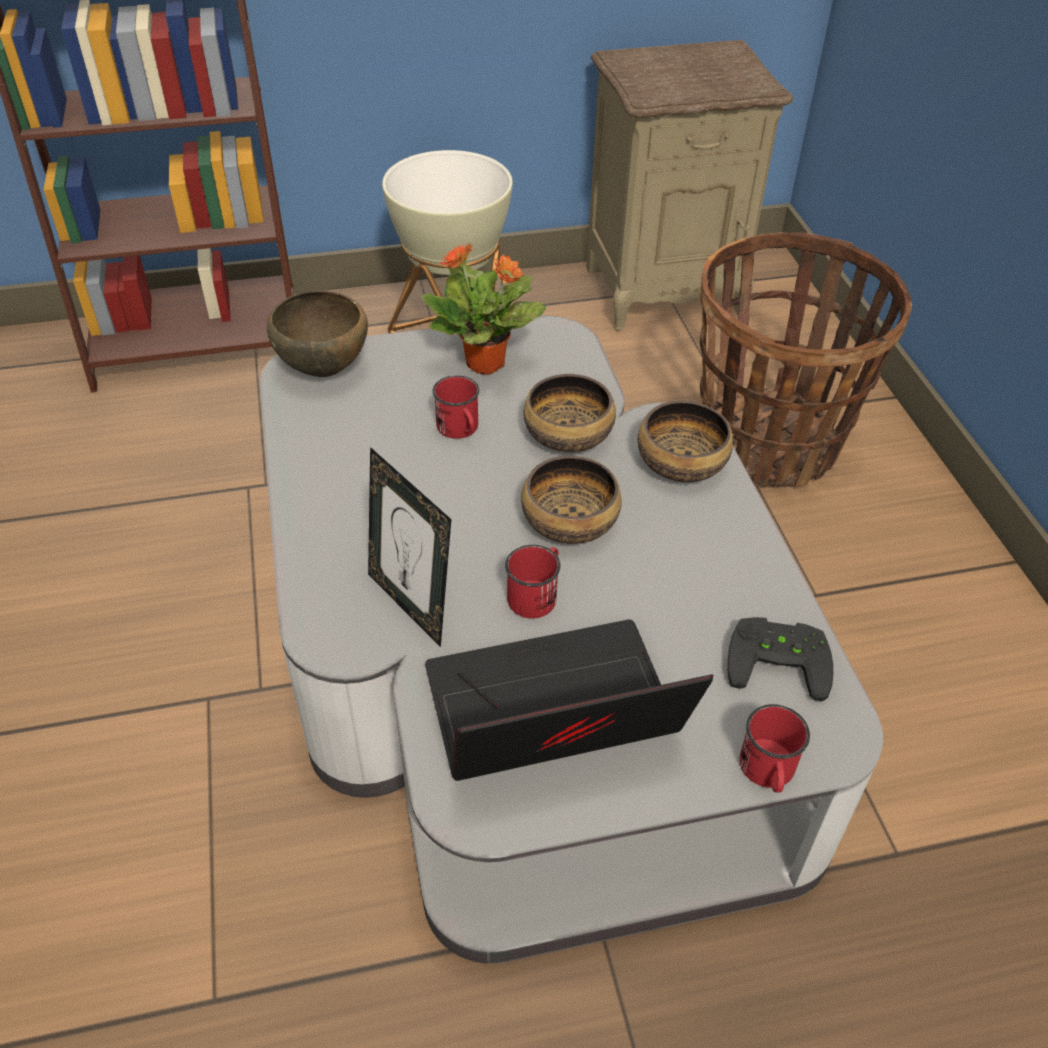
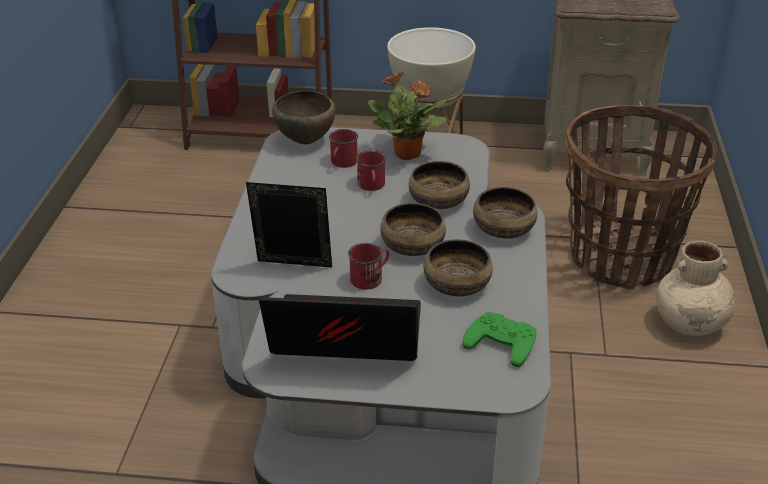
camera: 20 degrees right, 10 degrees down
picture frame [368,447,451,647] -> picture frame turned 120 degrees clockwise [246,182,332,268]
black game controller [728,617,833,701] -> green game controller [462,312,537,368]
red mug [739,704,810,793] -> red mug moved to [329,129,358,168]
none -> bowl [424,239,493,296]
none -> beige vase [656,240,735,336]

